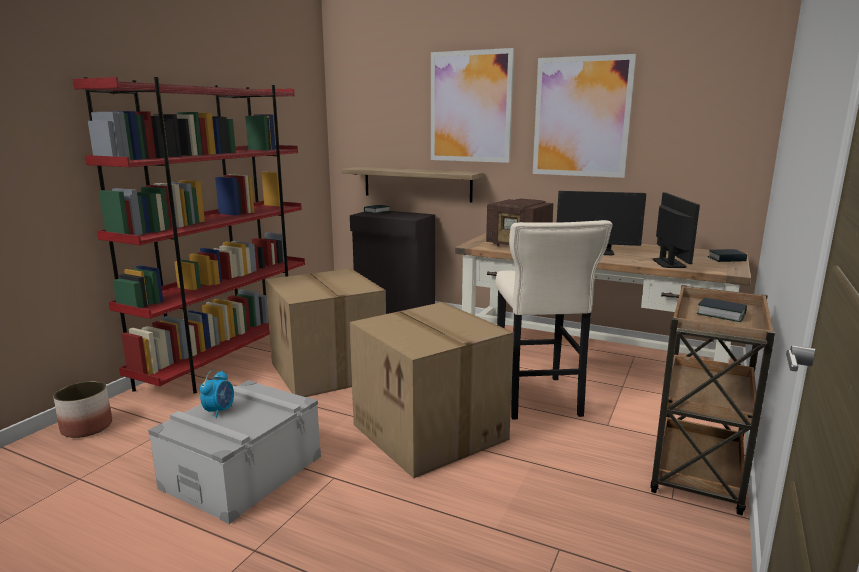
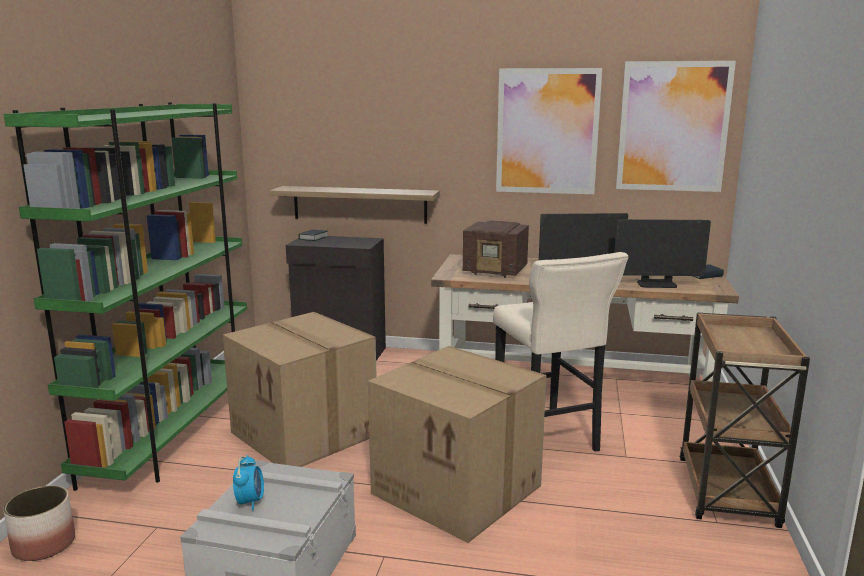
camera: 15 degrees left, 0 degrees up
red bookcase [73,77,305,394] -> green bookcase [4,102,247,491]
picture [431,48,514,163] -> picture moved to [616,61,736,192]
monitor [653,192,700,268] -> monitor turned 105 degrees clockwise [614,219,711,288]
book [697,298,747,322] -> none

